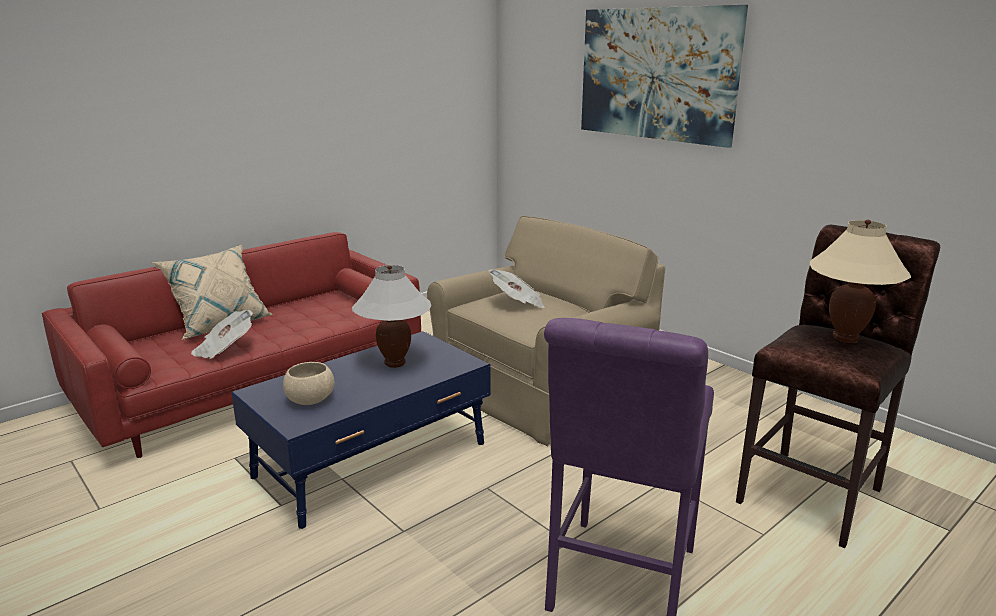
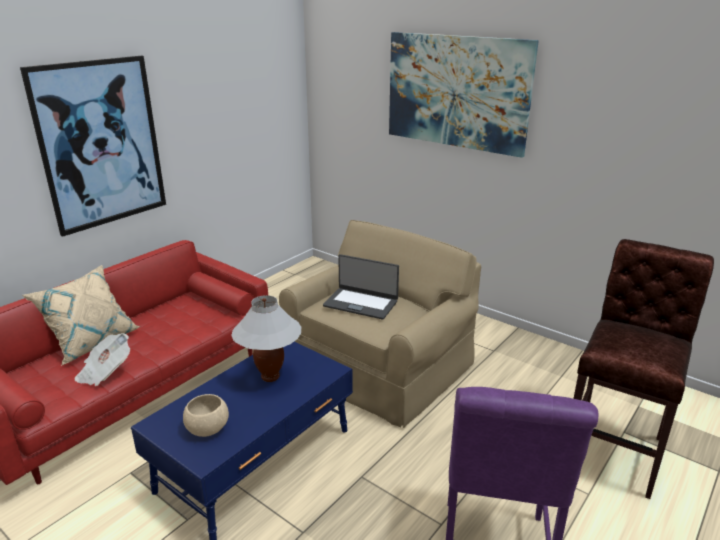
camera: 10 degrees left, 5 degrees up
newspaper [489,269,545,308] -> laptop [323,254,399,320]
beige table lamp [810,220,911,343] -> none
none -> picture [20,56,166,237]

